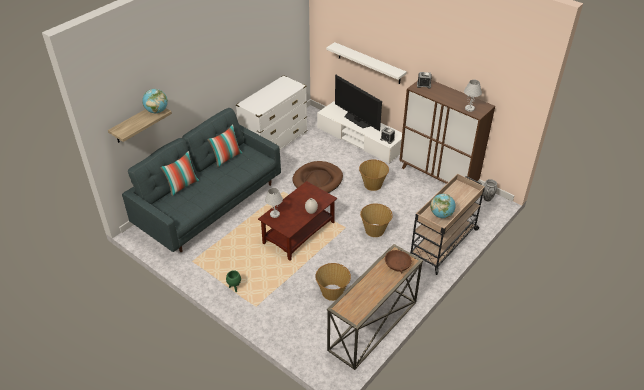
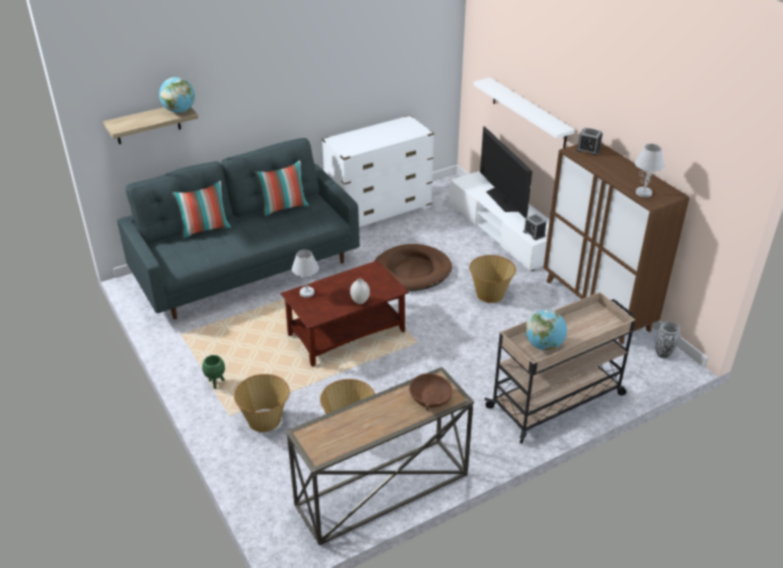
camera: 20 degrees right, 5 degrees down
basket [360,203,393,237] -> basket moved to [234,374,290,432]

